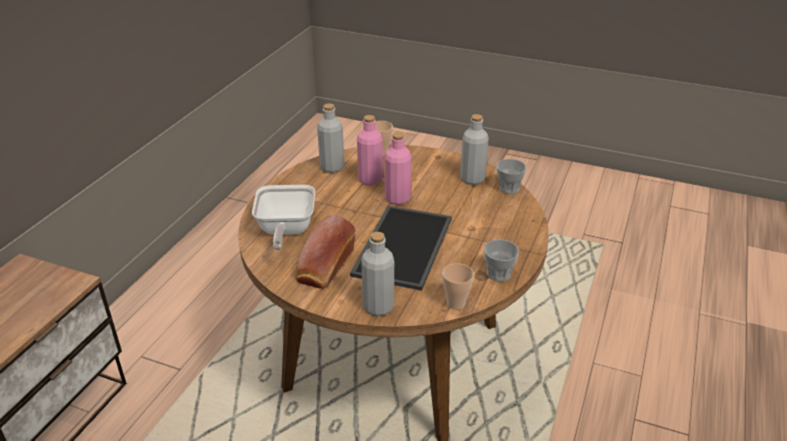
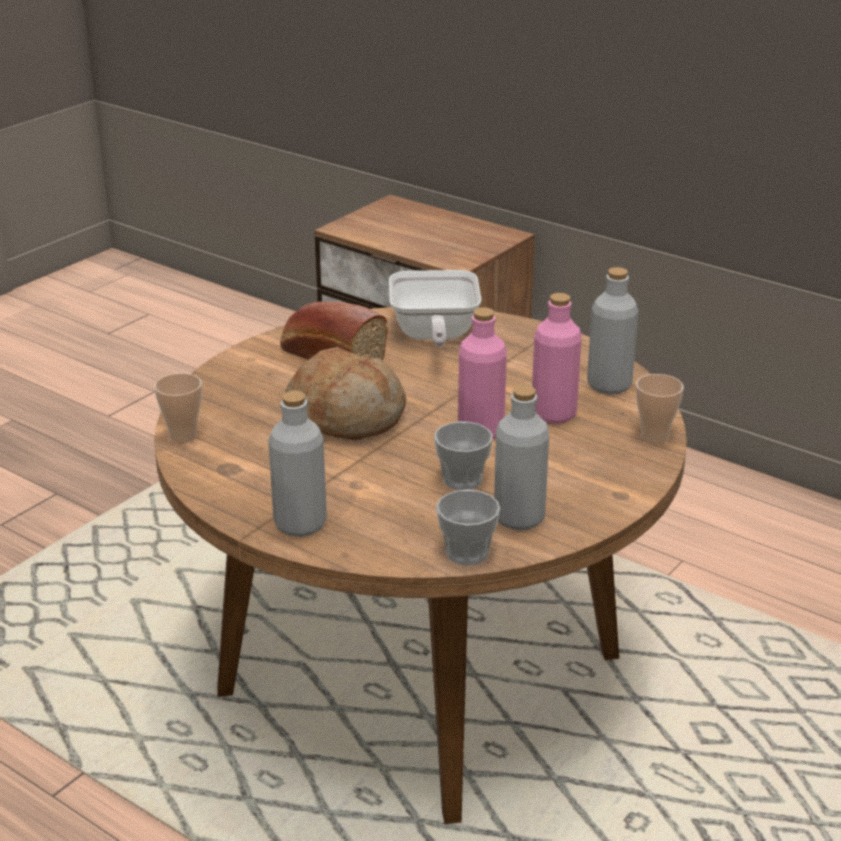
camera: 105 degrees right, 5 degrees down
frying pan [252,185,315,250] -> frying pan turned 105 degrees counterclockwise [389,270,481,347]
tray [350,206,452,291] -> bread [285,347,406,440]
grey bottle [361,232,394,316] -> grey bottle moved to [268,391,327,537]
cup [484,239,519,282] -> cup moved to [434,422,493,490]

